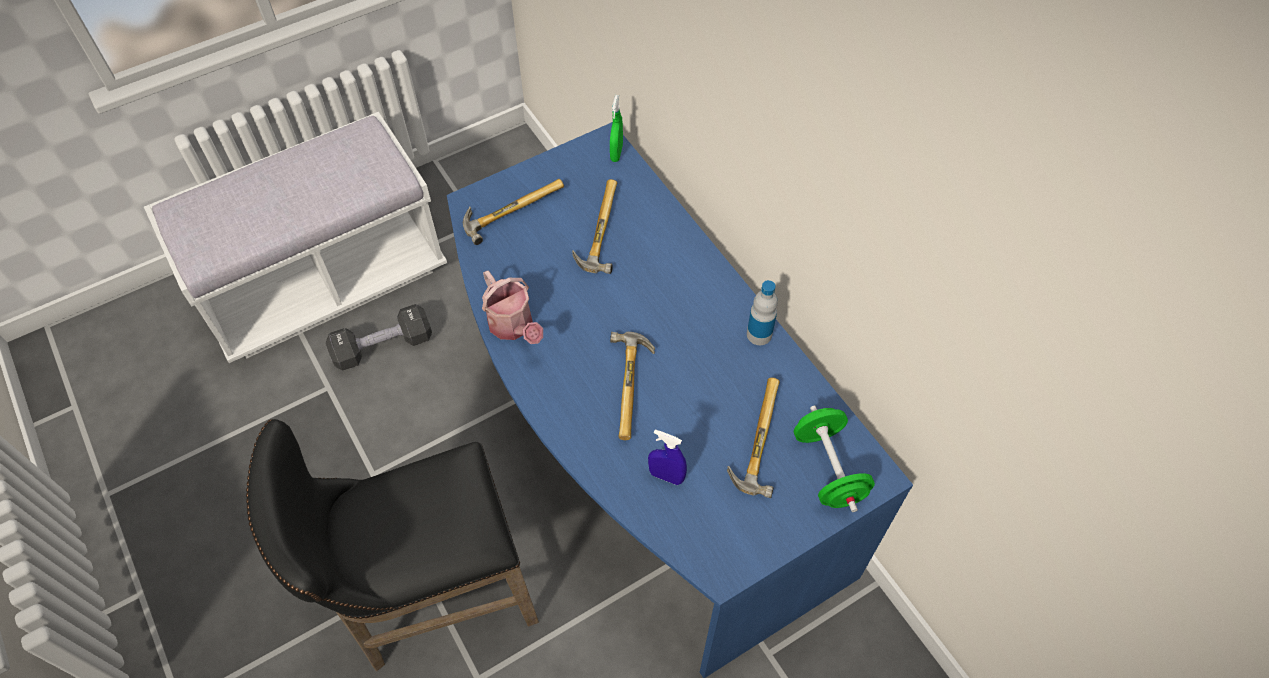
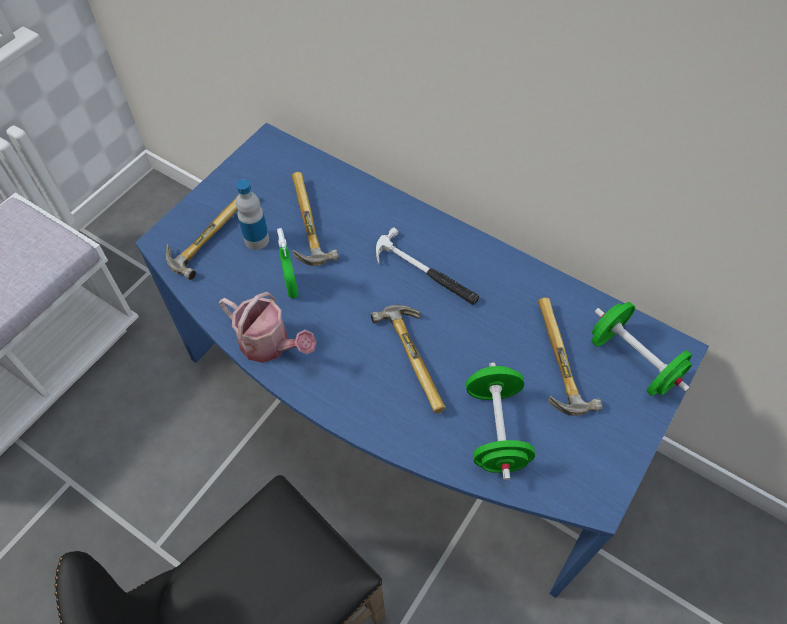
camera: 25 degrees left, 0 degrees up
black dumbbell [326,304,432,371] -> none
green spray bottle [610,95,623,162] -> green spray bottle moved to [277,228,299,298]
blue spray bottle [648,429,687,485] -> green dumbbell [466,362,535,481]
bottle [747,280,778,345] -> bottle moved to [236,179,269,250]
none -> hammer [376,227,480,305]

